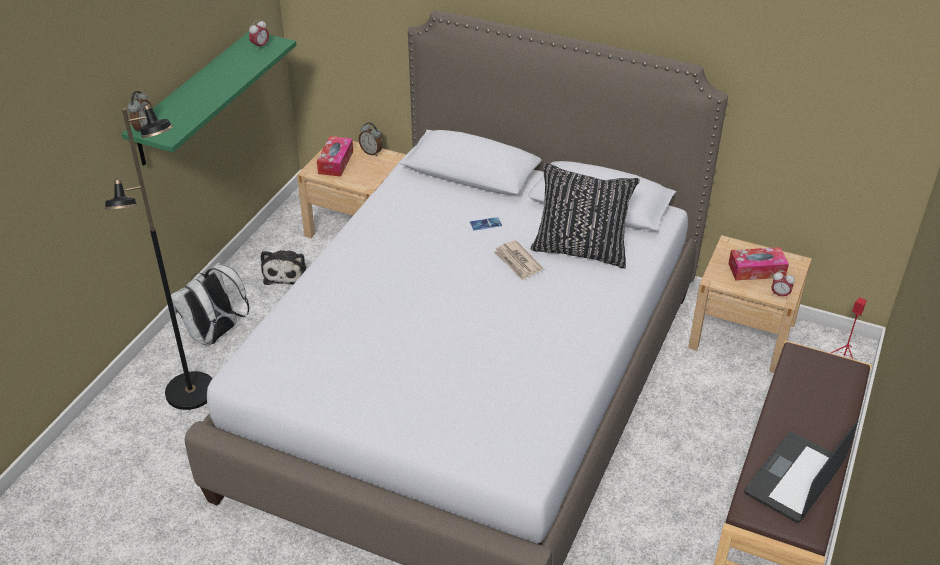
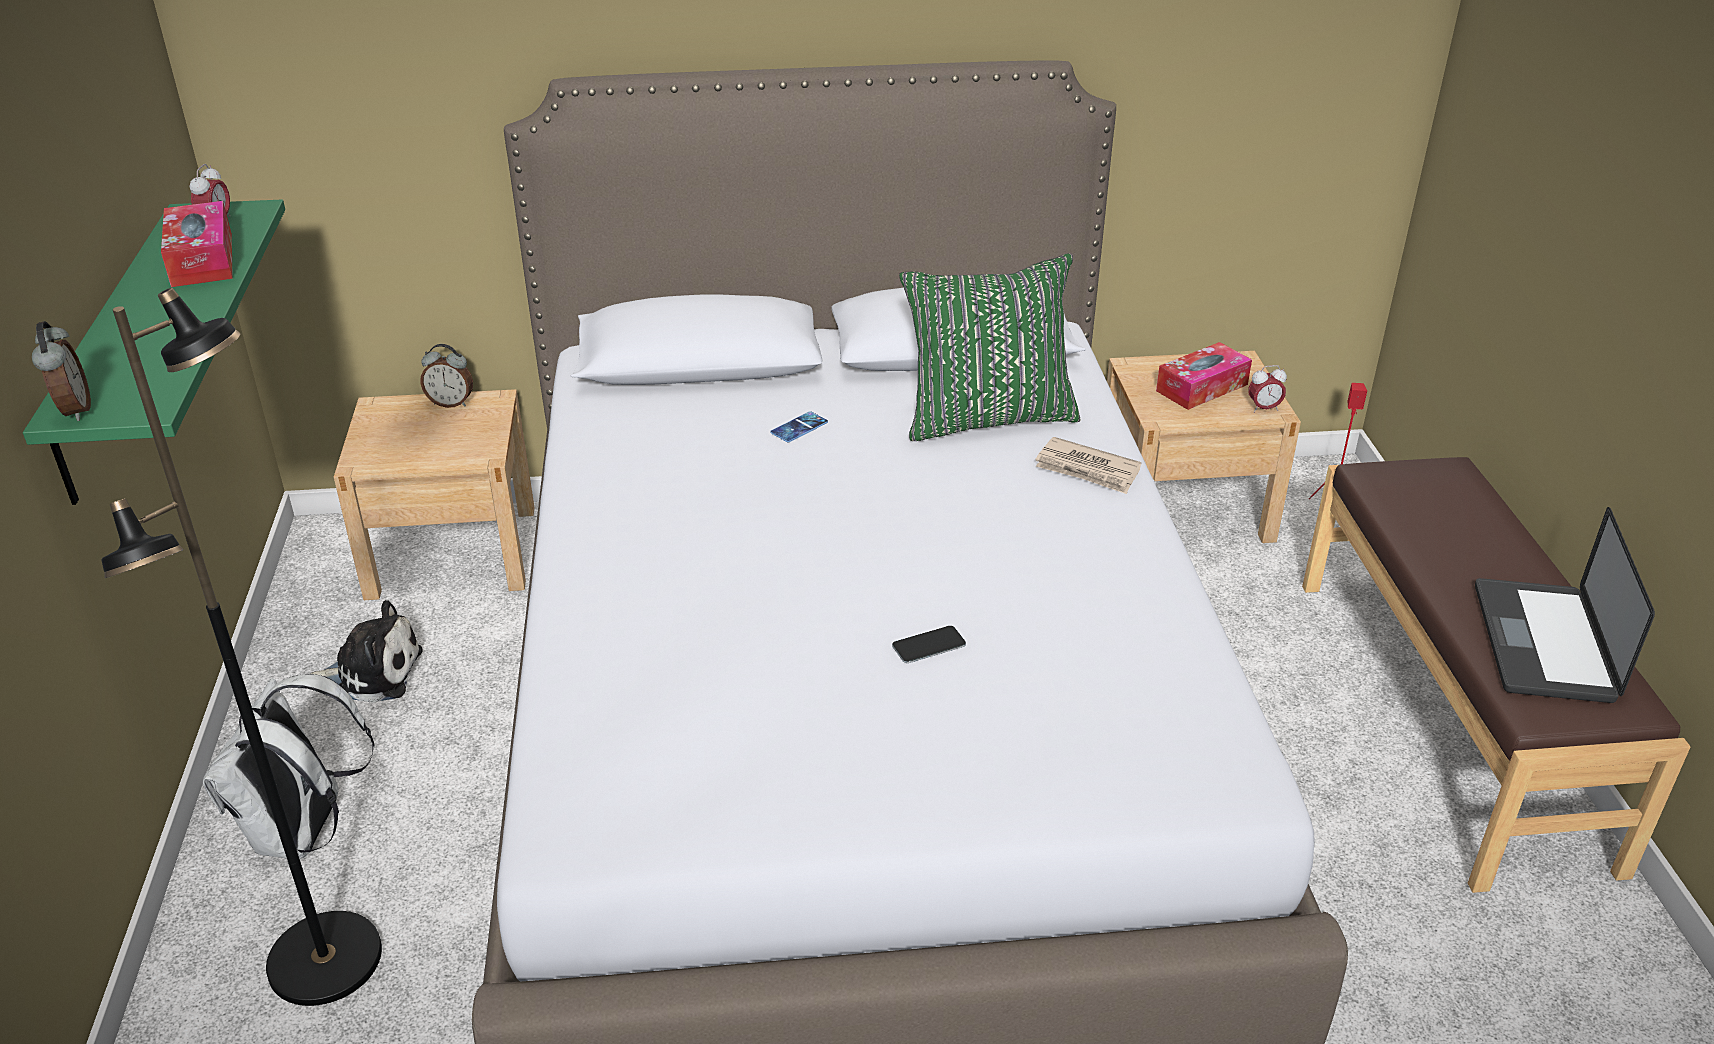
camera: 30 degrees left, 5 degrees down
plush toy [261,250,306,285] -> plush toy turned 60 degrees counterclockwise [310,600,423,703]
tissue box [317,136,353,177] -> tissue box moved to [161,201,233,287]
newspaper [494,240,543,281] -> newspaper moved to [1035,437,1142,494]
black pillow [531,163,640,269] -> green pillow [899,253,1080,441]
none -> phone [892,626,966,663]

